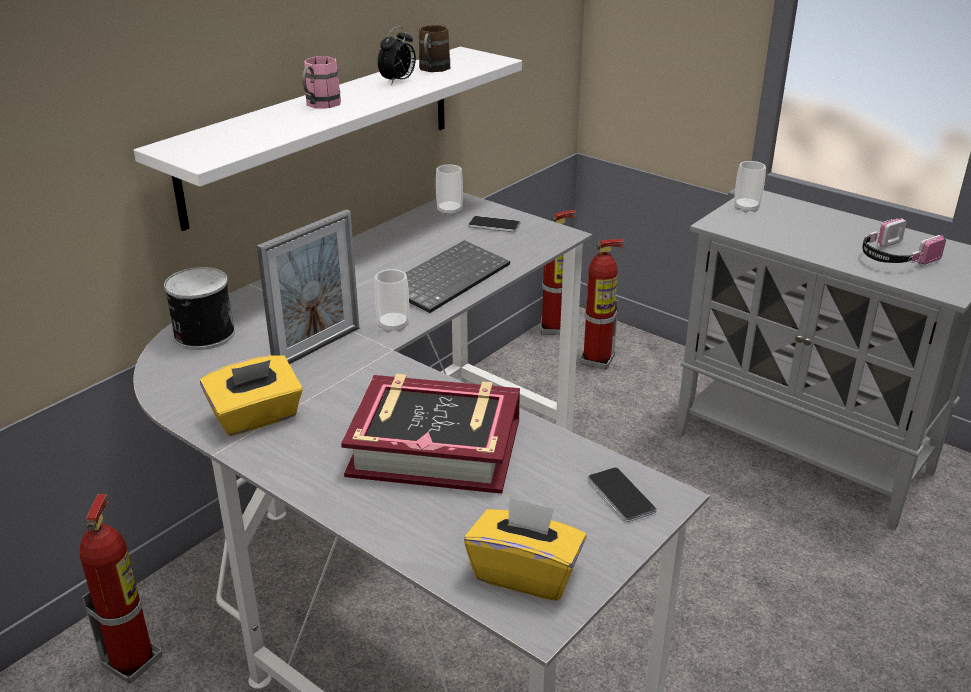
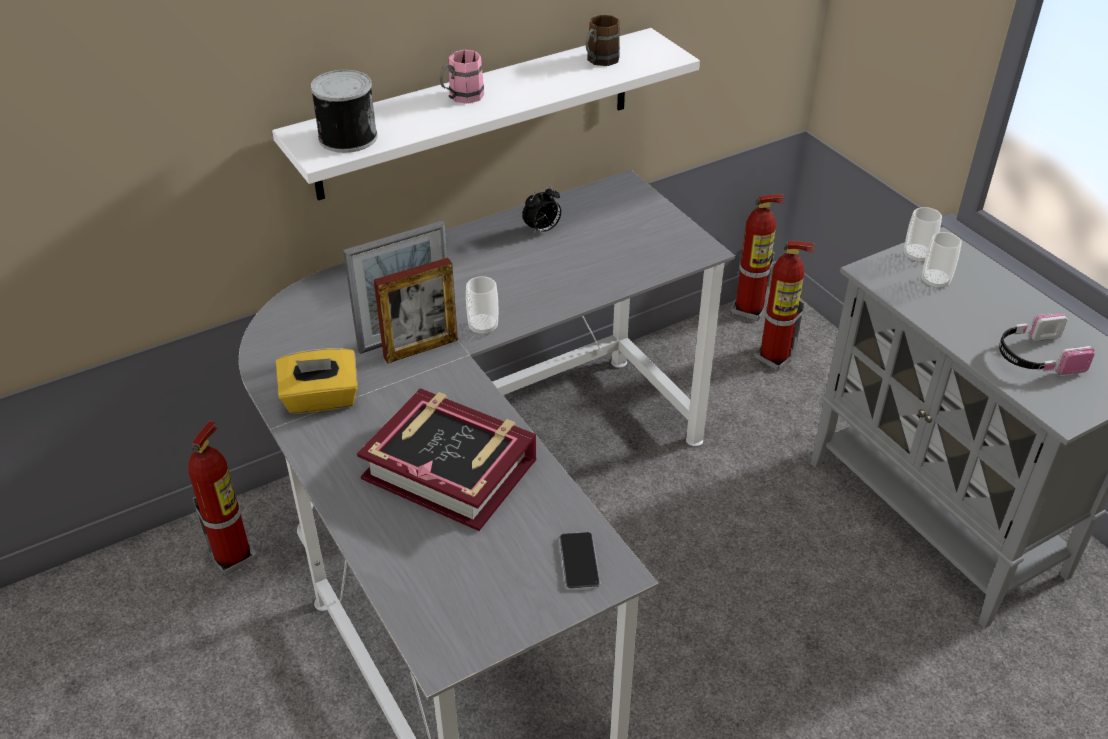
camera: 20 degrees right, 10 degrees up
can [164,267,235,350] -> can moved to [310,70,378,153]
alarm clock [378,26,416,85] -> alarm clock moved to [522,185,561,235]
keyboard [405,240,510,313] -> none
cup [436,164,463,216] -> cup moved to [922,232,962,290]
yellow tissue box [464,496,587,601] -> none
phone [468,216,520,232] -> none
none -> picture frame [374,258,458,364]

